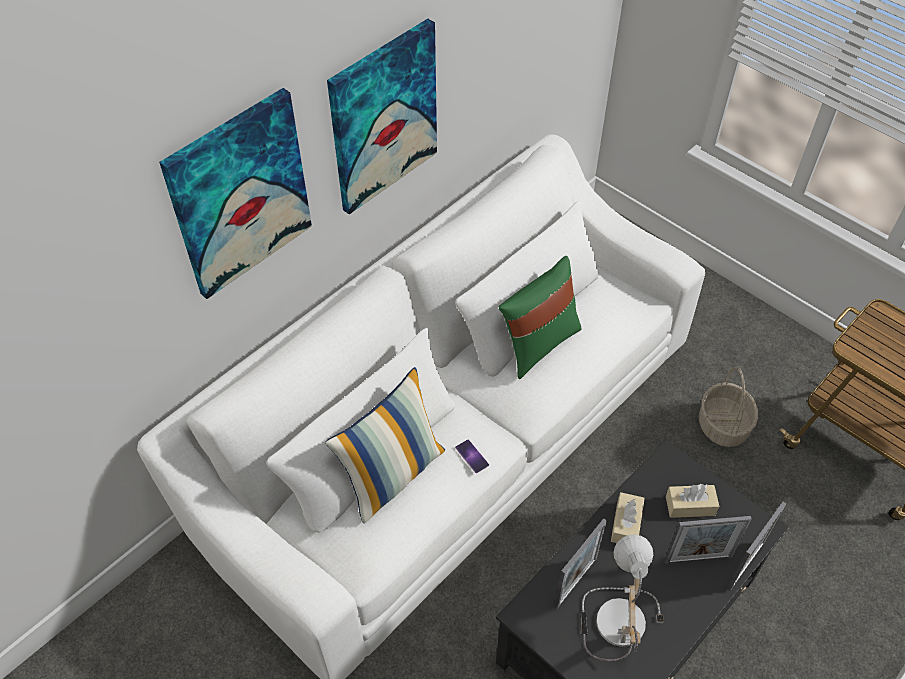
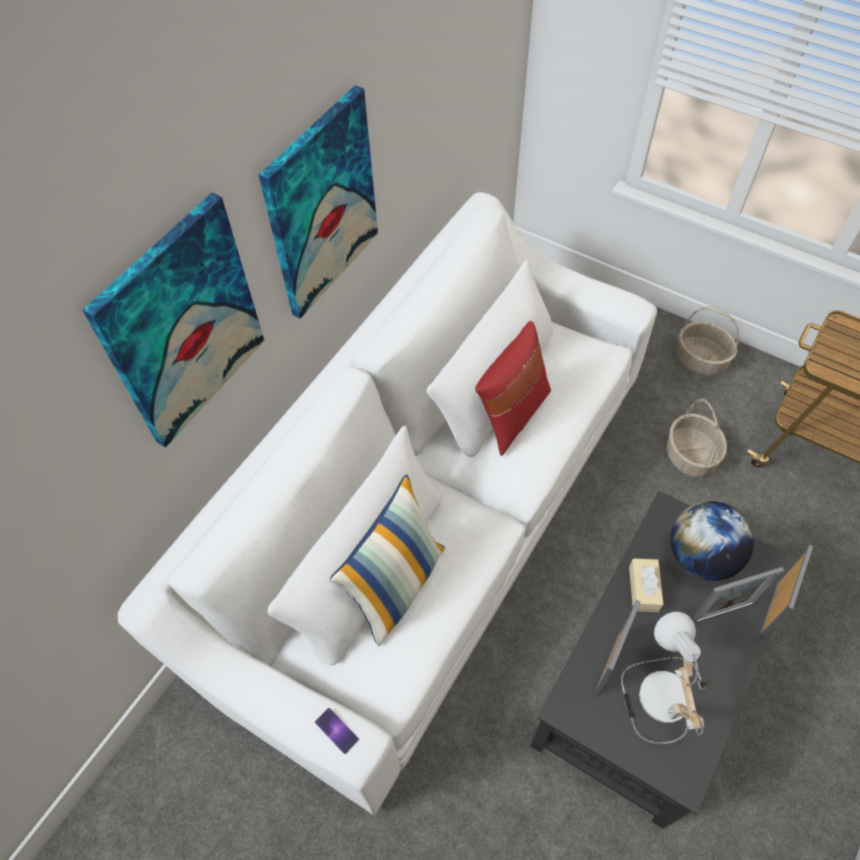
camera: 10 degrees left, 5 degrees up
phone [455,439,489,473] -> phone moved to [315,708,359,754]
green pillow [499,256,582,379] -> red pillow [475,321,551,456]
beige tissue box [666,484,719,518] -> globe [670,501,754,581]
none -> basket [676,306,739,376]

